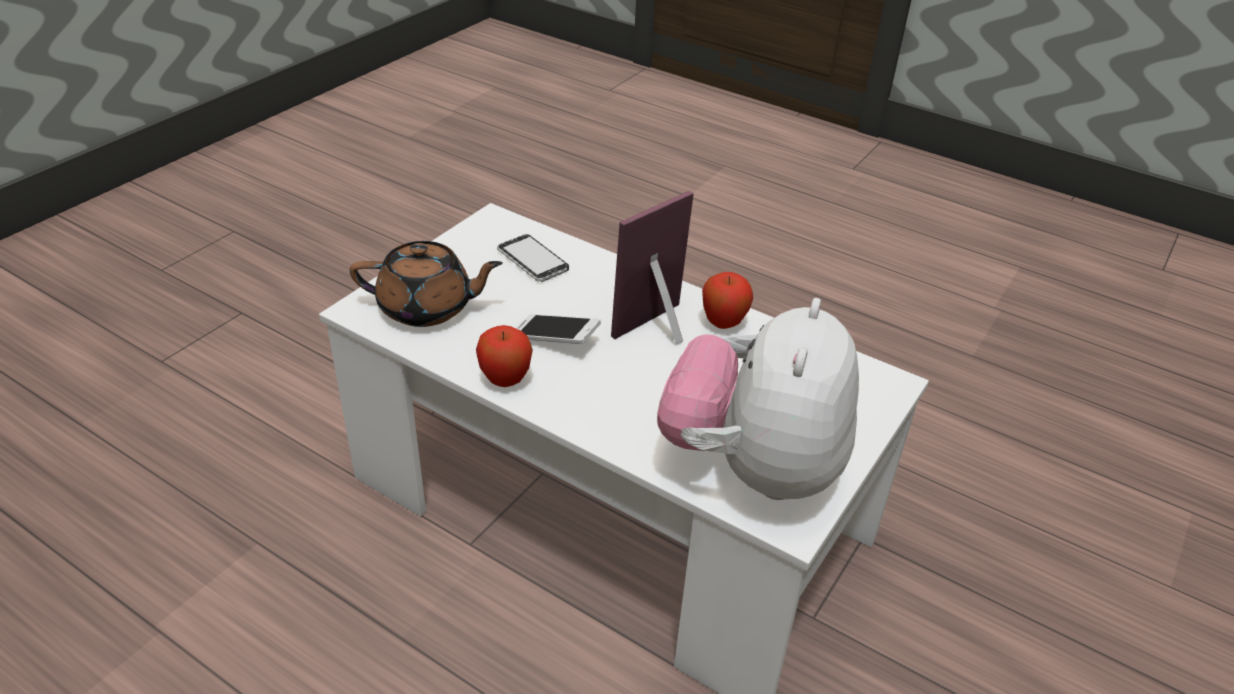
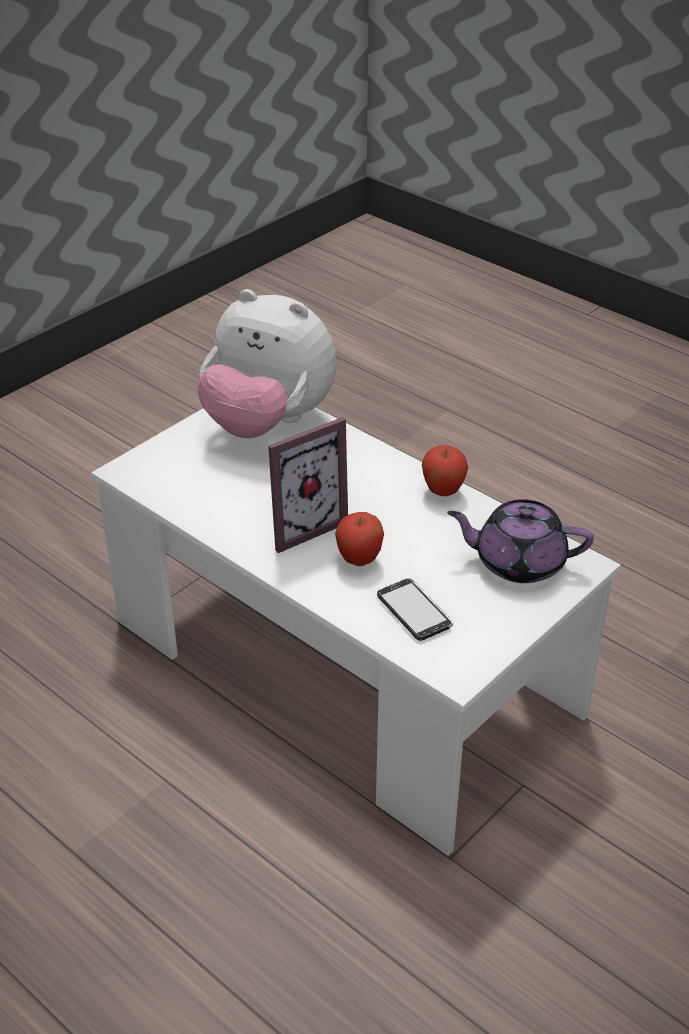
camera: 170 degrees left, 0 degrees up
brown teapot [350,241,503,327] -> purple teapot [447,499,594,583]
phone [516,314,601,344] -> none
plush toy [657,298,859,500] -> plush toy turned 90 degrees clockwise [197,289,337,438]
apple [702,272,753,329] -> apple moved to [335,512,384,566]

